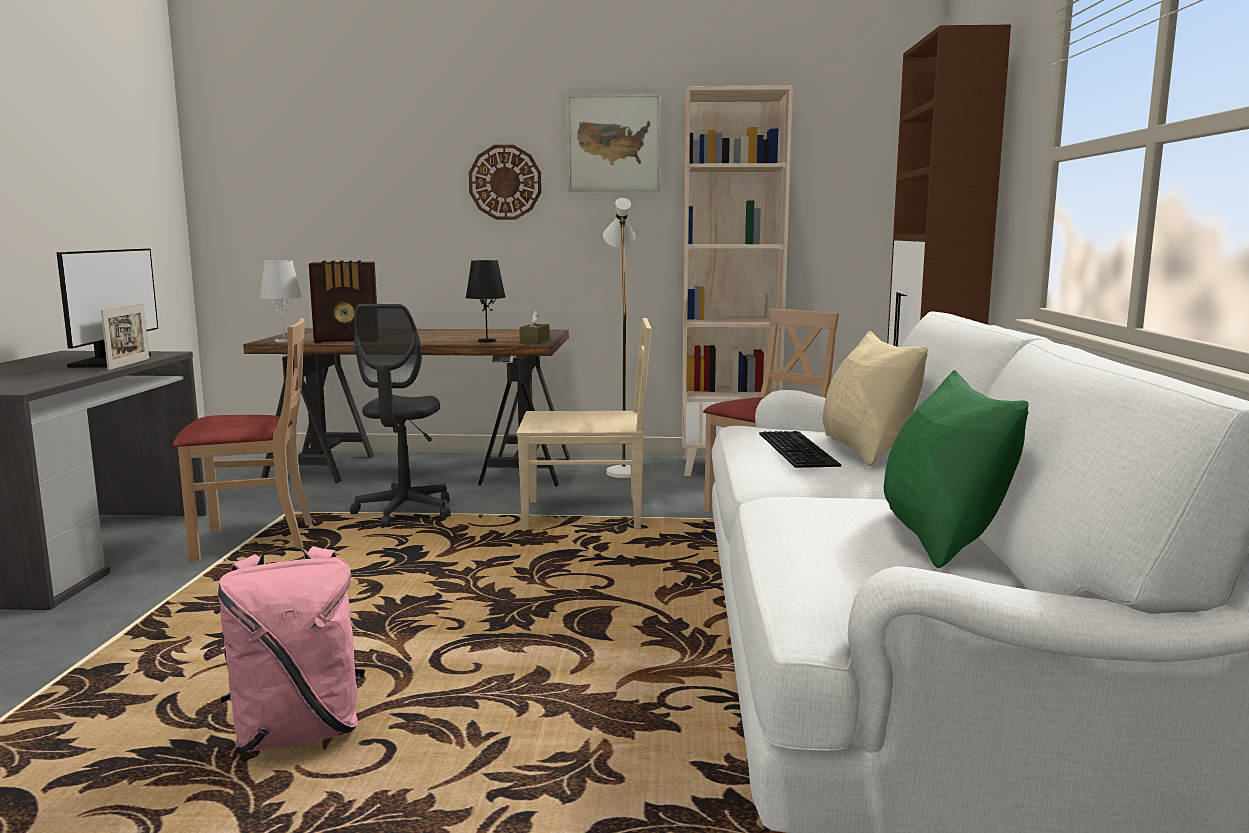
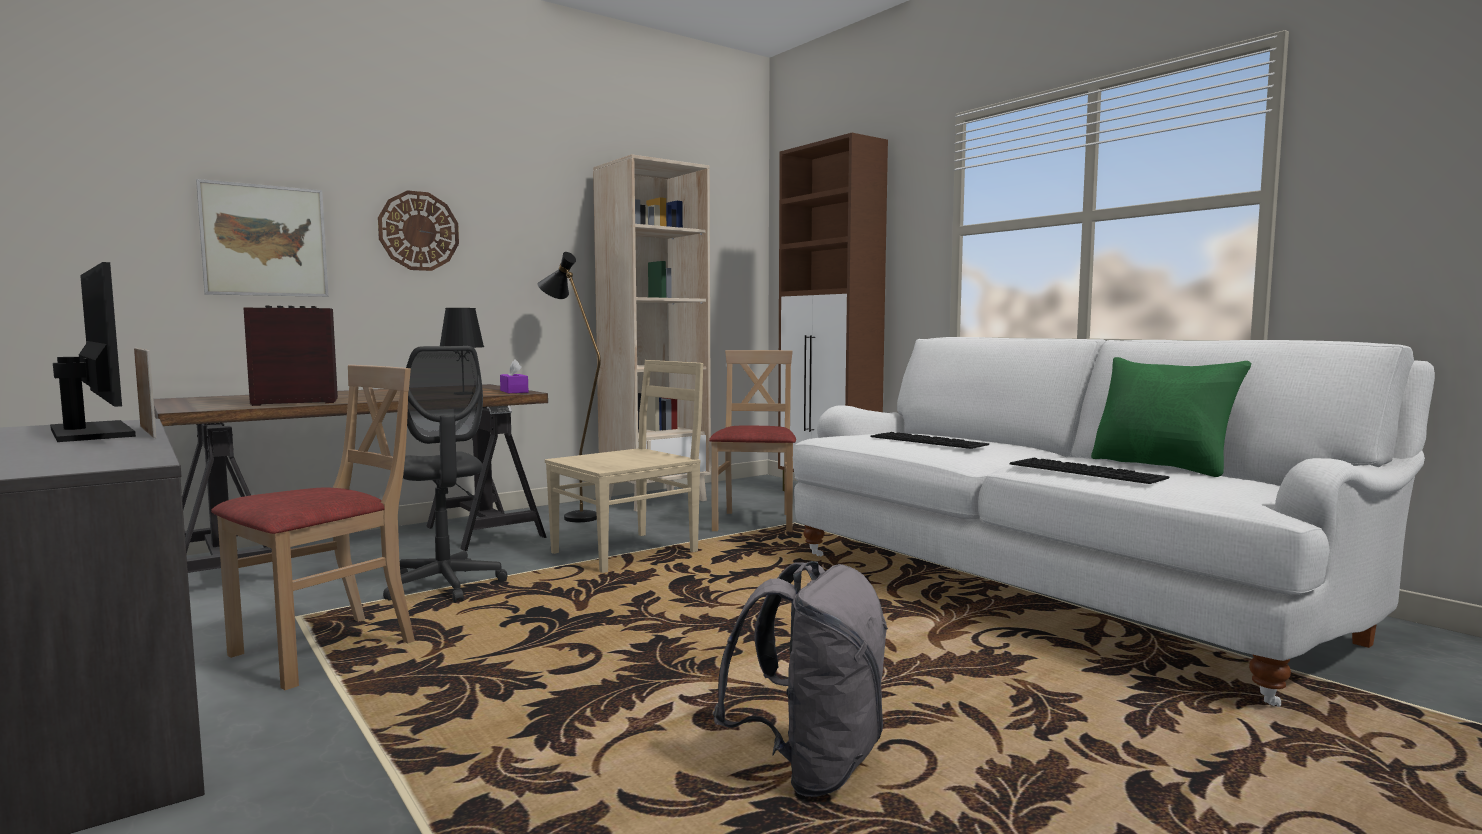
camera: 40 degrees left, 5 degrees down
pink backpack [218,546,365,752] -> grey backpack [713,561,888,797]
white table lamp [260,260,302,343] -> none
radio [309,260,377,343] -> radio turned 150 degrees counterclockwise [244,306,338,406]
brown tissue box [519,310,550,344] -> purple tissue box [500,359,528,393]
picture [567,94,661,192] -> picture moved to [196,179,329,297]
white floor lamp [603,198,636,478] -> black floor lamp [538,252,601,522]
beige pillow [823,331,928,466] -> none
none -> keyboard [1010,458,1169,484]

